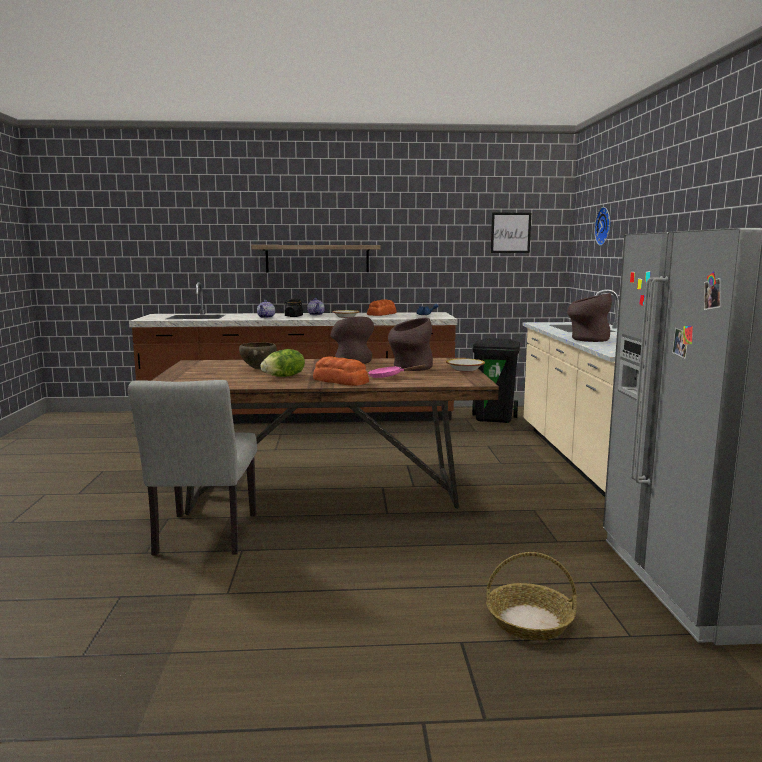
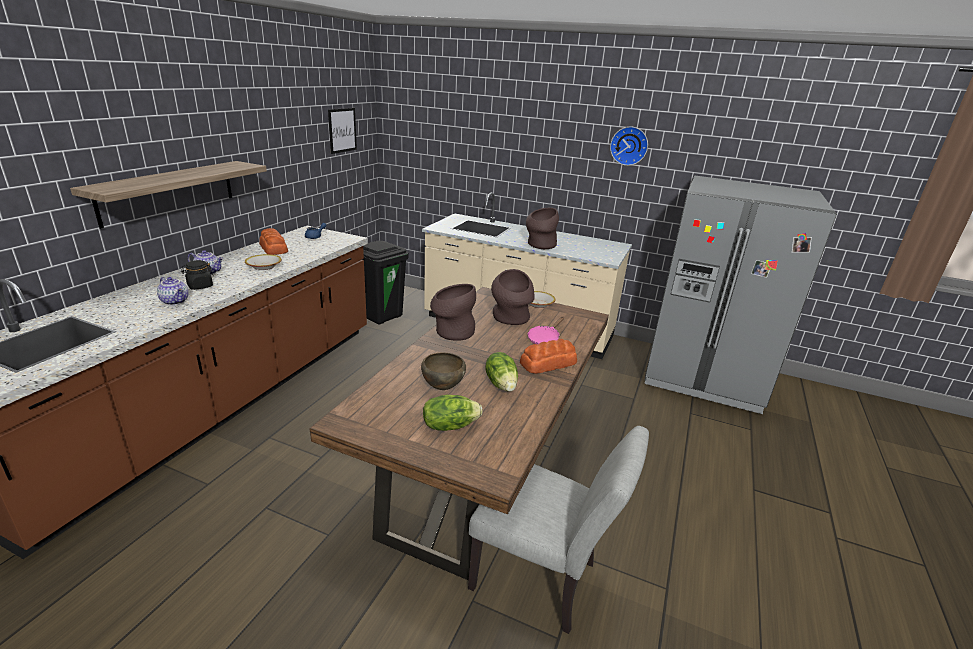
camera: 65 degrees left, 15 degrees up
basket [486,552,577,640] -> none
wall clock [594,207,610,246] -> wall clock moved to [610,127,648,166]
none -> lettuce [423,395,483,431]

